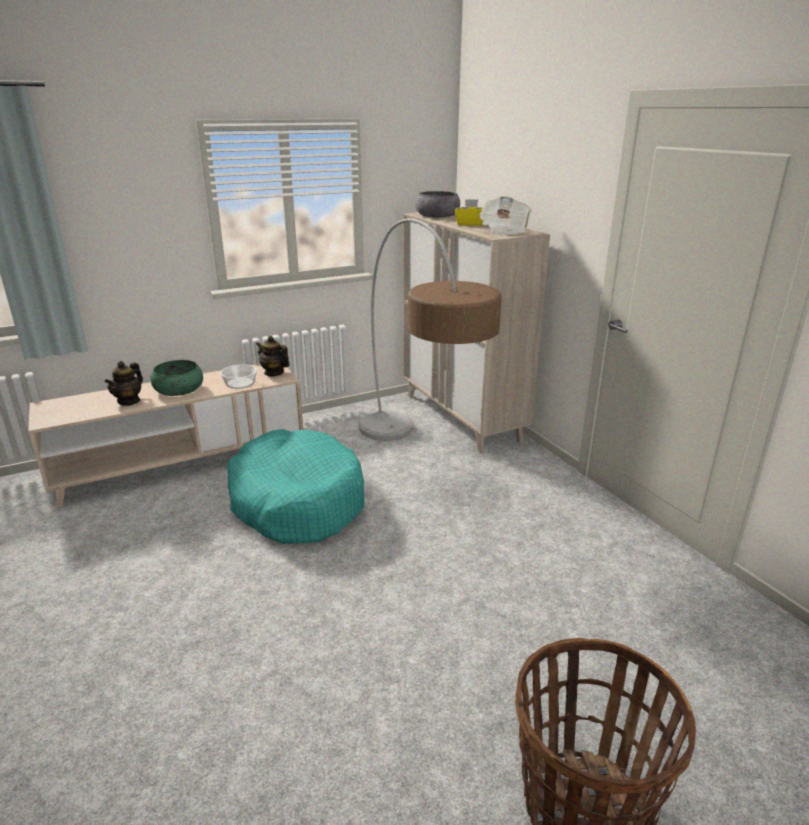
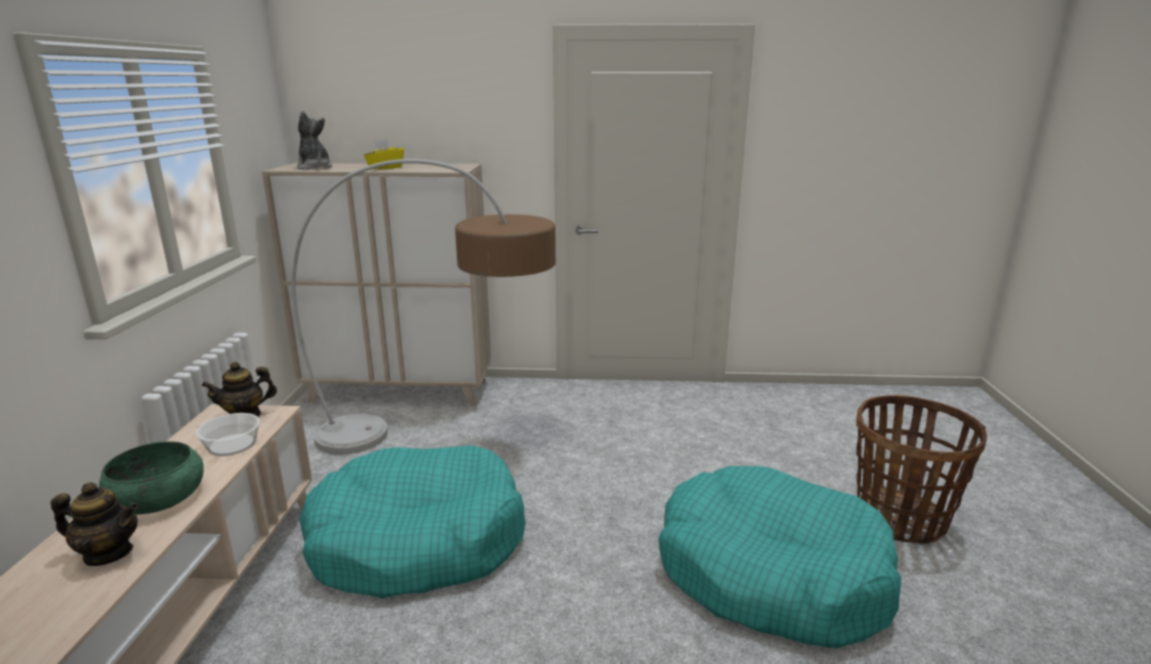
camera: 60 degrees left, 5 degrees down
teapot [105,361,143,406] -> teapot turned 45 degrees counterclockwise [51,482,138,566]
grey bowl [415,191,460,217] -> plush toy [297,111,333,170]
newspaper [479,196,532,236] -> none
none -> turquoise dog bed [658,466,901,648]

